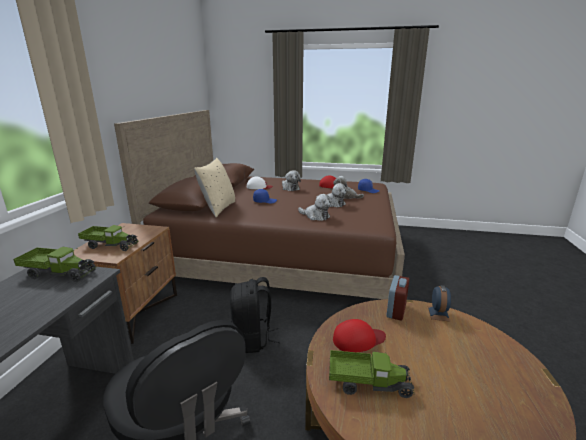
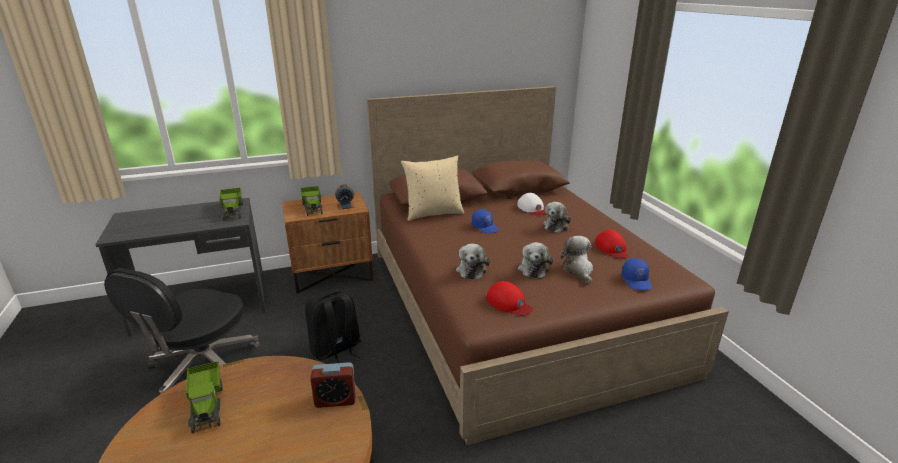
camera: 60 degrees right, 5 degrees up
red cap [333,319,386,352] -> red cap moved to [487,281,533,316]
alarm clock [428,285,451,322] -> alarm clock moved to [335,184,355,210]

